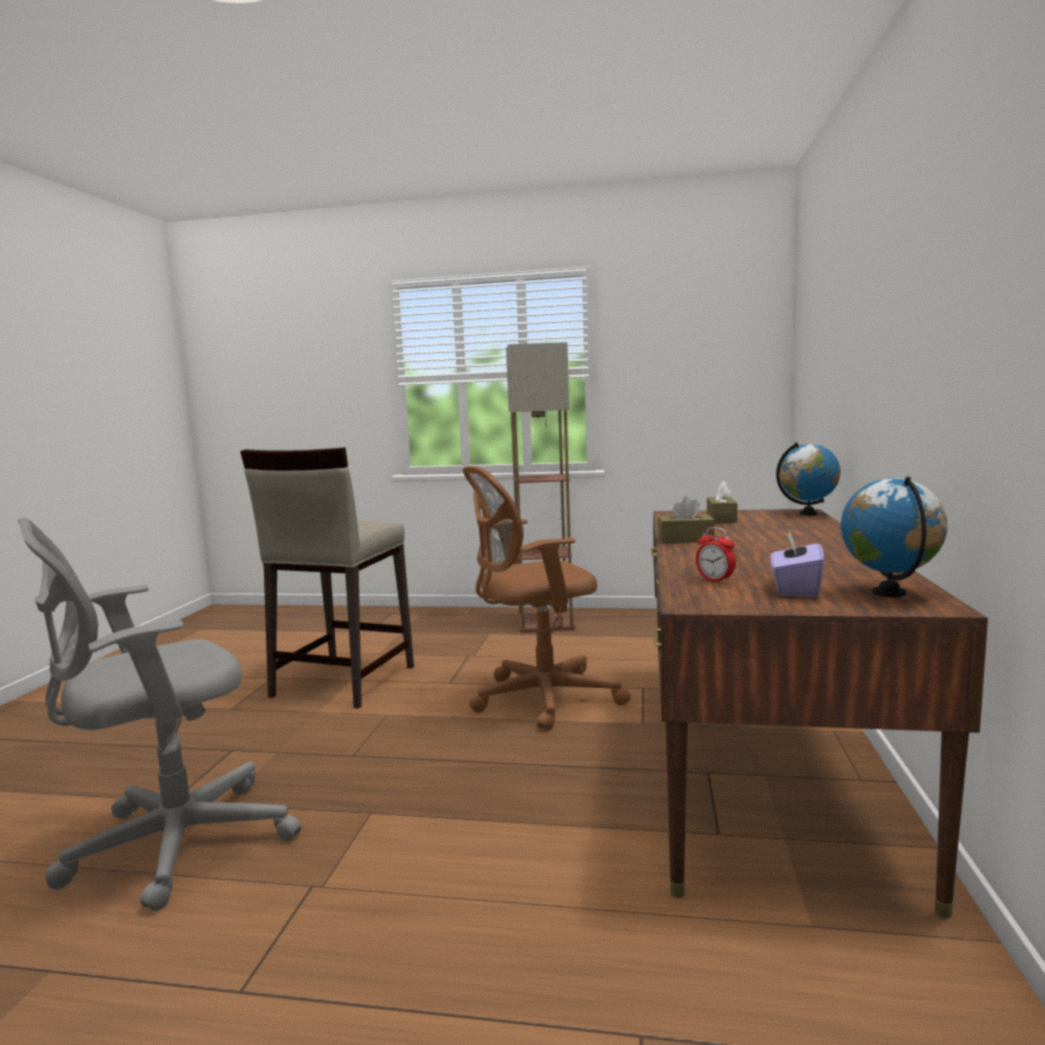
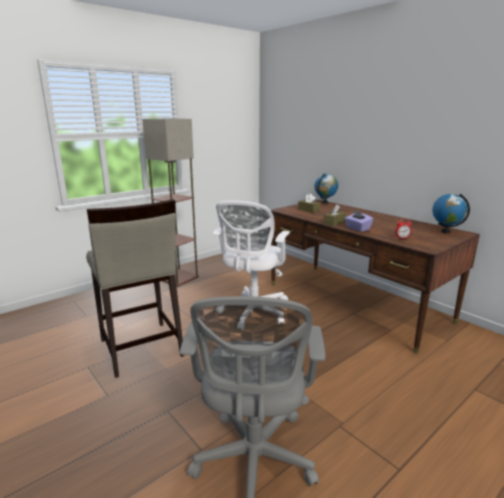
camera: 50 degrees left, 10 degrees up
brown office chair [462,466,631,731] -> white office chair [213,201,290,324]
purple tissue box [770,530,824,597] -> purple tissue box moved to [345,210,373,232]

